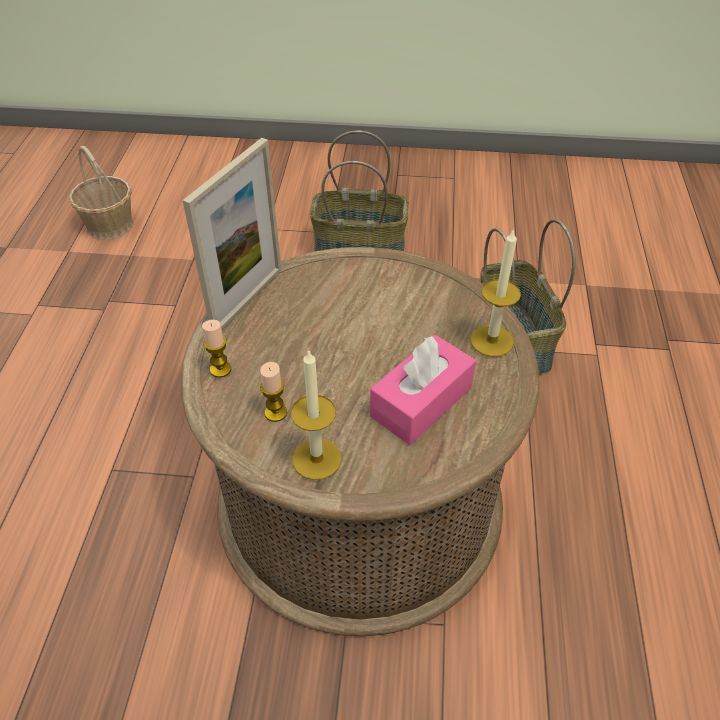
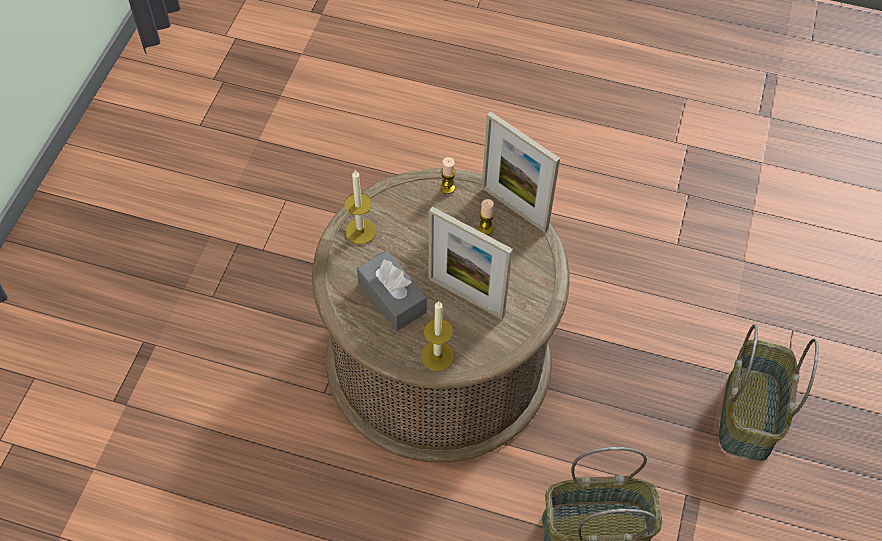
camera: 100 degrees right, 10 degrees up
basket [69,146,134,240] -> none
candle [260,362,287,422] -> candle moved to [478,199,495,235]
pink tissue box [370,335,476,445] -> grey tissue box [357,250,427,331]
none -> picture frame [429,207,513,319]

